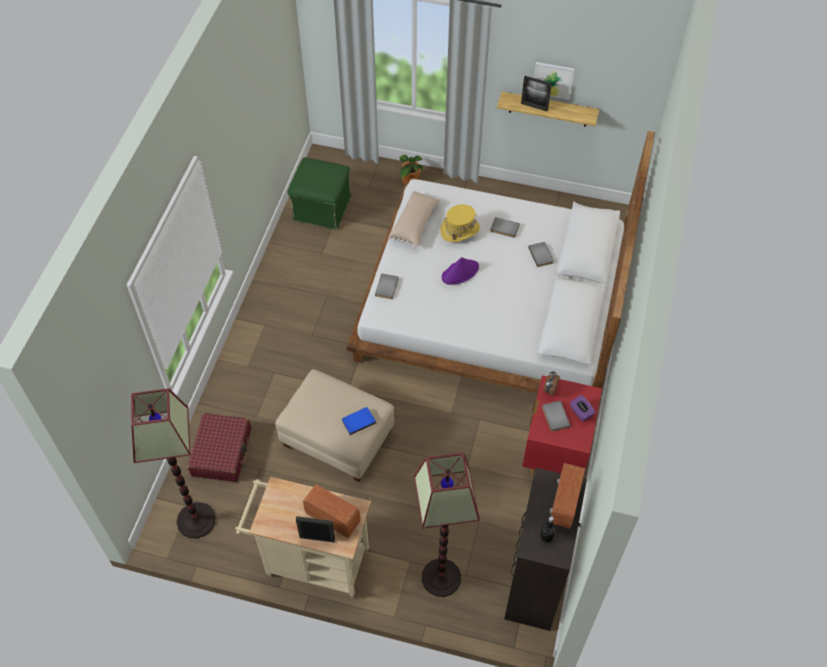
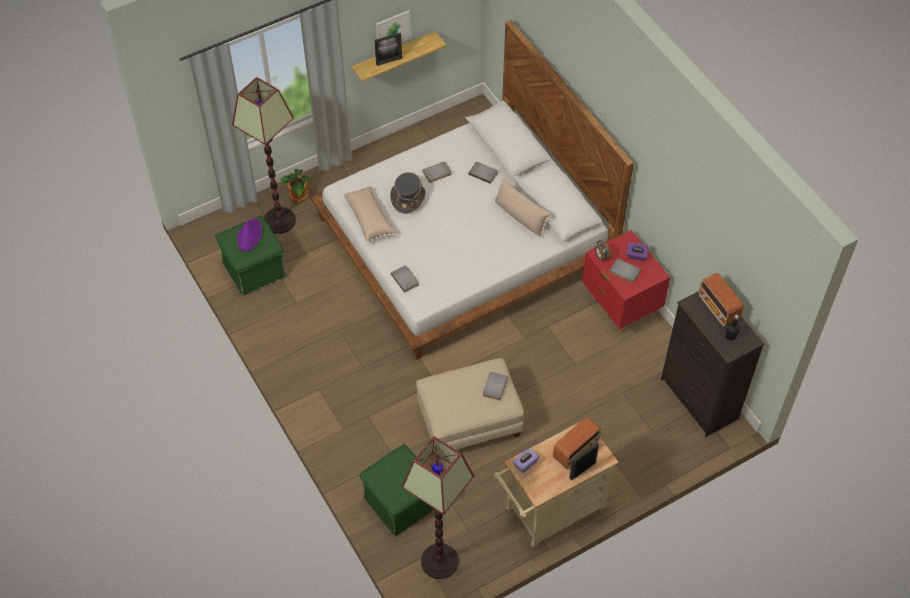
camera: 45 degrees left, 0 degrees up
red suitcase [187,413,251,482] -> green ottoman [359,444,435,537]
radio [303,485,361,538] -> radio turned 150 degrees clockwise [553,417,601,469]
blue book [342,407,376,435] -> grey book [483,372,508,400]
floor lamp [414,453,480,597] -> floor lamp moved to [232,77,296,234]
yellow hat [440,204,480,242] -> grey hat [390,172,426,214]
purple hat [442,257,479,285] -> purple hat moved to [237,219,262,251]
none -> beige pillow [494,178,552,237]
none -> purple tissue box [513,448,539,473]

